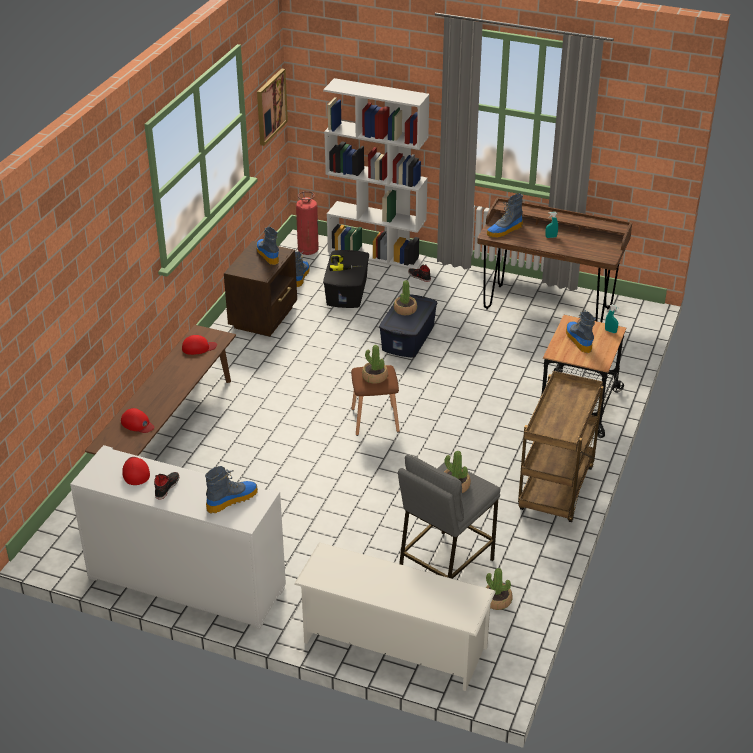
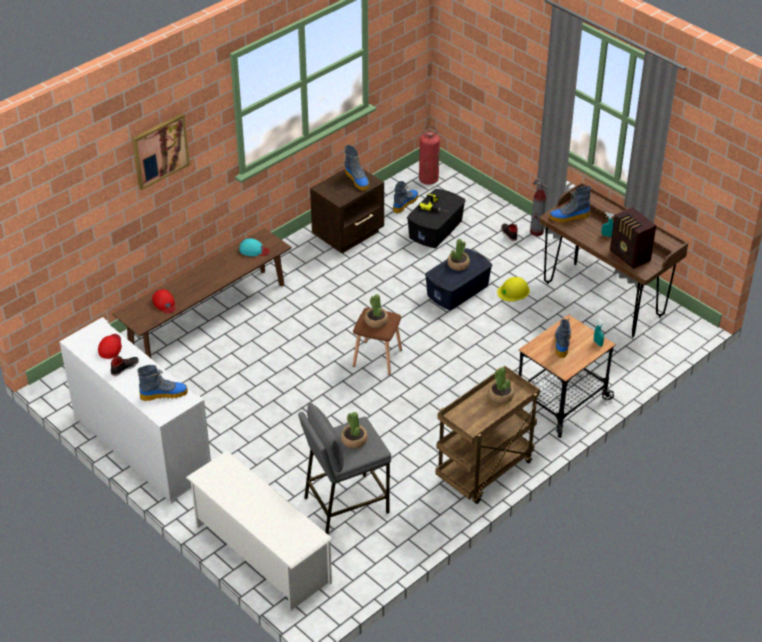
camera: 25 degrees right, 5 degrees up
red cap [182,335,217,355] -> turquoise cap [239,238,270,256]
boot [256,226,279,265] -> boot turned 150 degrees clockwise [344,145,369,191]
picture [257,68,288,146] -> picture moved to [132,113,190,190]
white bookcase [323,78,430,269] -> none
potted plant [485,568,512,610] -> potted plant moved to [488,367,514,404]
none -> yellow hard hat [497,277,530,302]
none -> fire extinguisher [530,178,549,236]
none -> radio [610,207,656,269]

